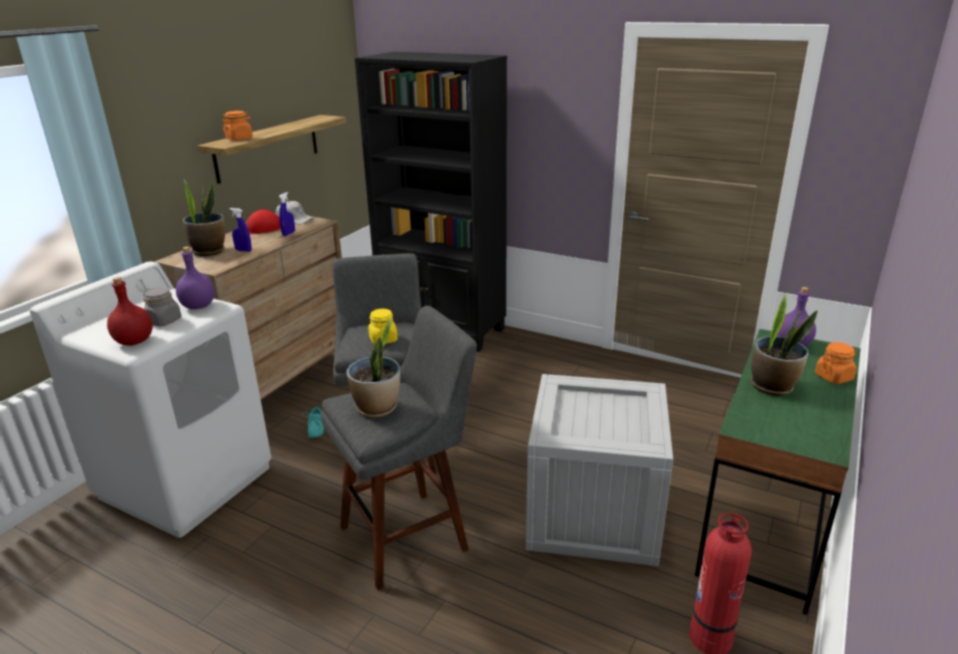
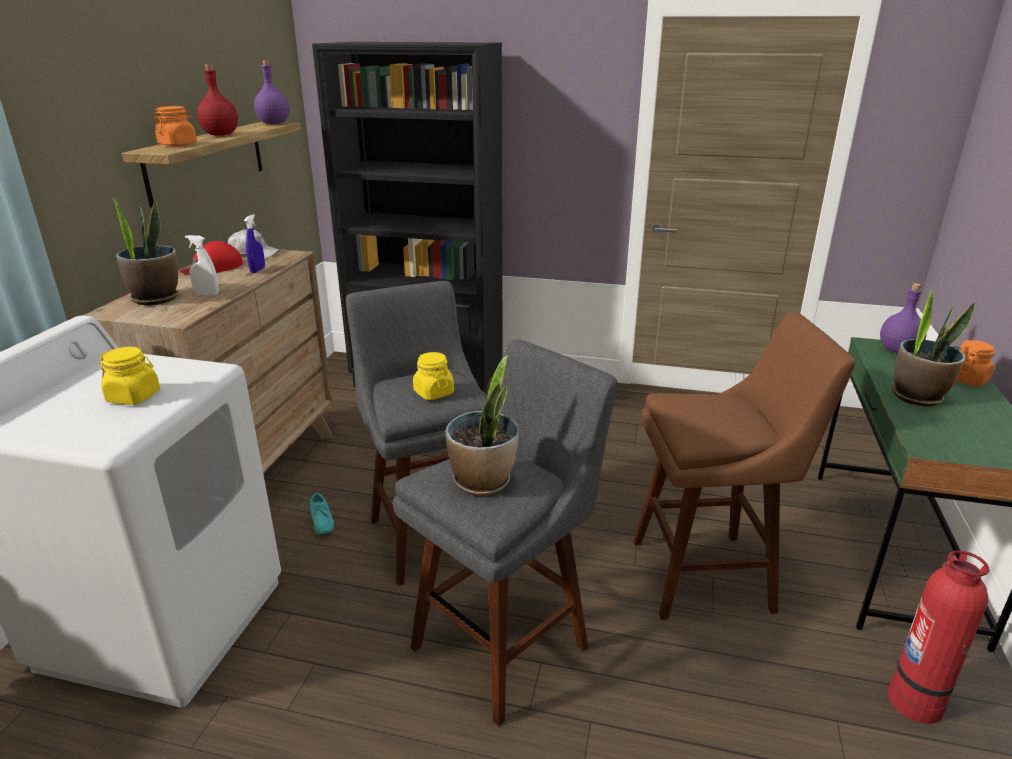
camera: 15 degrees left, 0 degrees up
red bottle [107,277,152,346] -> red bottle moved to [197,64,238,136]
grey jar [143,287,181,327] -> yellow jar [99,347,160,405]
purple bottle [176,246,215,309] -> purple bottle moved to [254,60,289,124]
blue spray bottle [229,208,252,252] -> white spray bottle [185,235,219,295]
crate [526,374,673,566] -> brown stool [633,312,856,620]

